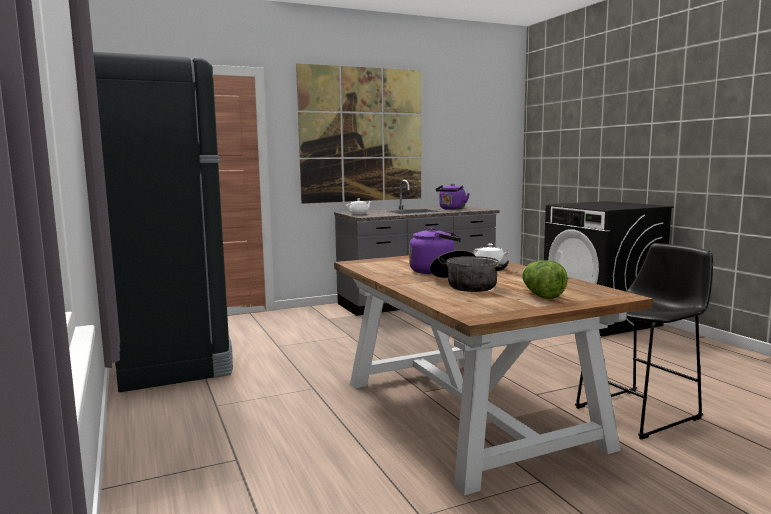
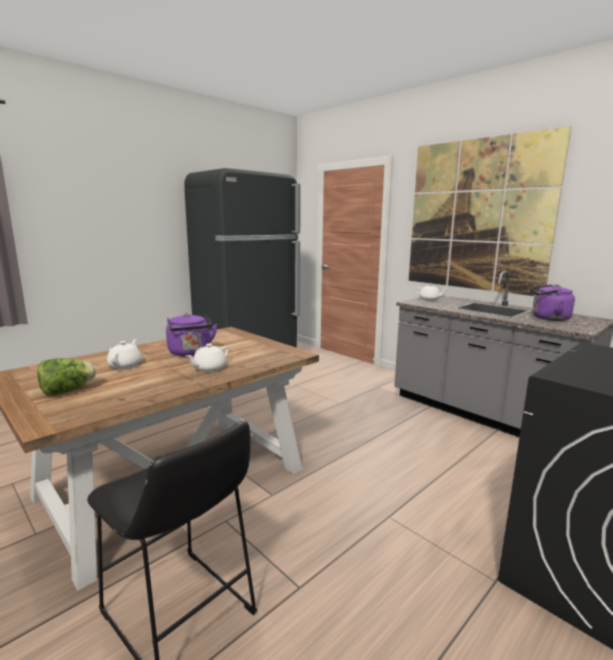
camera: 70 degrees right, 5 degrees up
cooking pot [430,250,509,292] -> white teapot [107,339,142,369]

